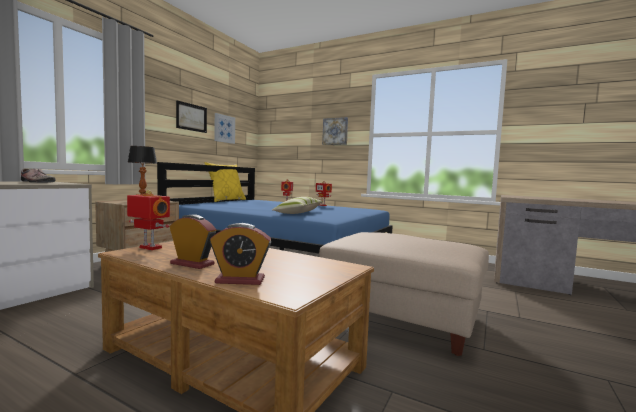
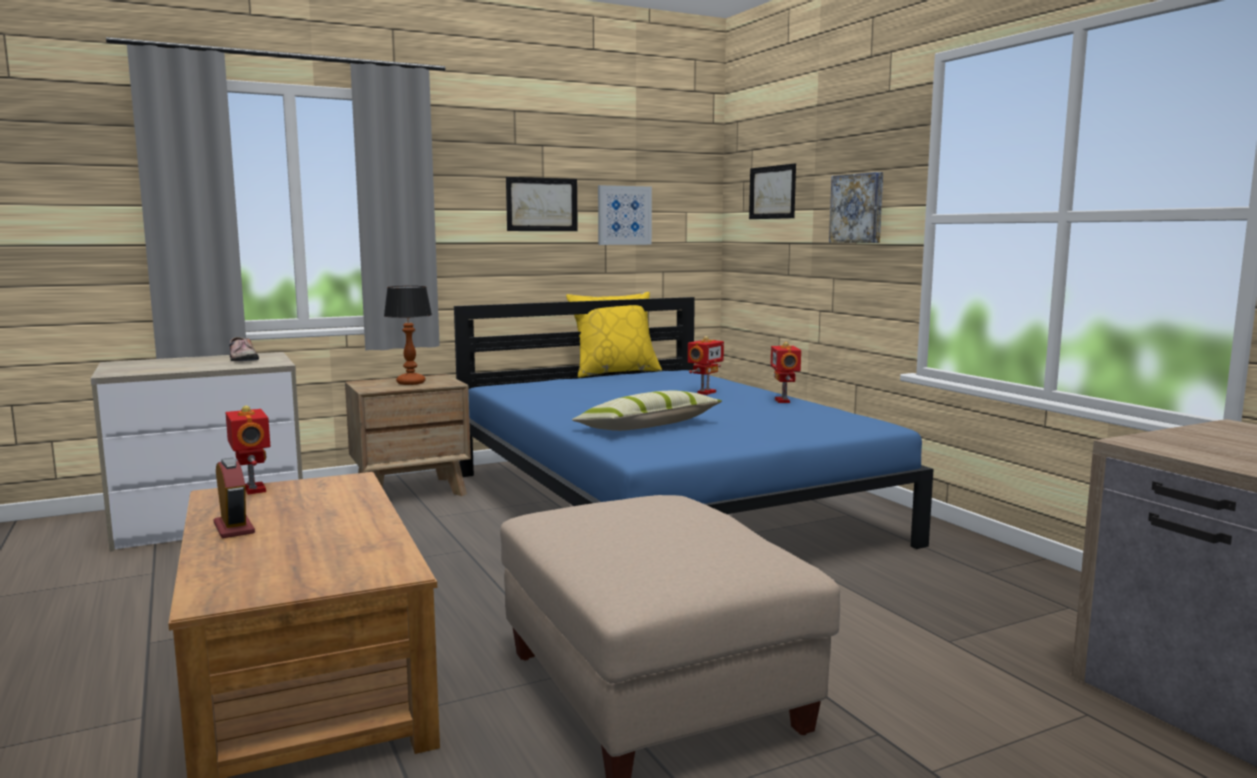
camera: 35 degrees right, 5 degrees up
alarm clock [210,223,271,285] -> none
none -> picture [749,163,796,219]

